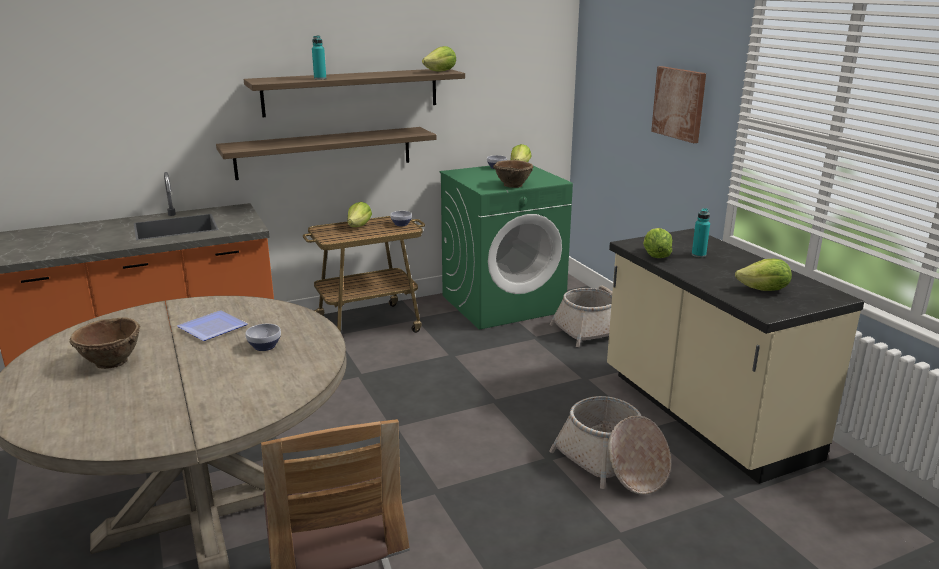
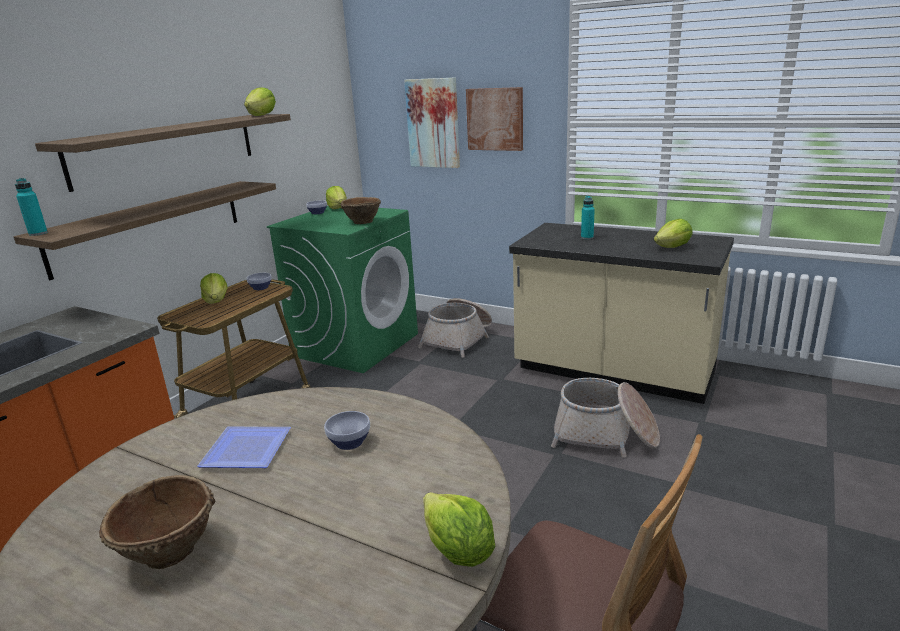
camera: 35 degrees left, 0 degrees up
turquoise bottle [312,36,326,79] -> turquoise bottle moved to [15,178,48,236]
lettuce [643,228,672,258] -> lettuce moved to [423,492,495,567]
none -> picture [404,78,460,168]

